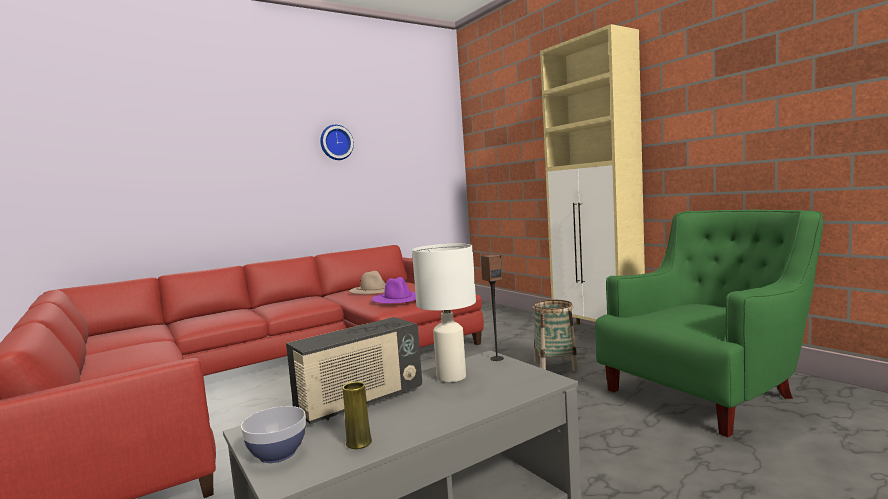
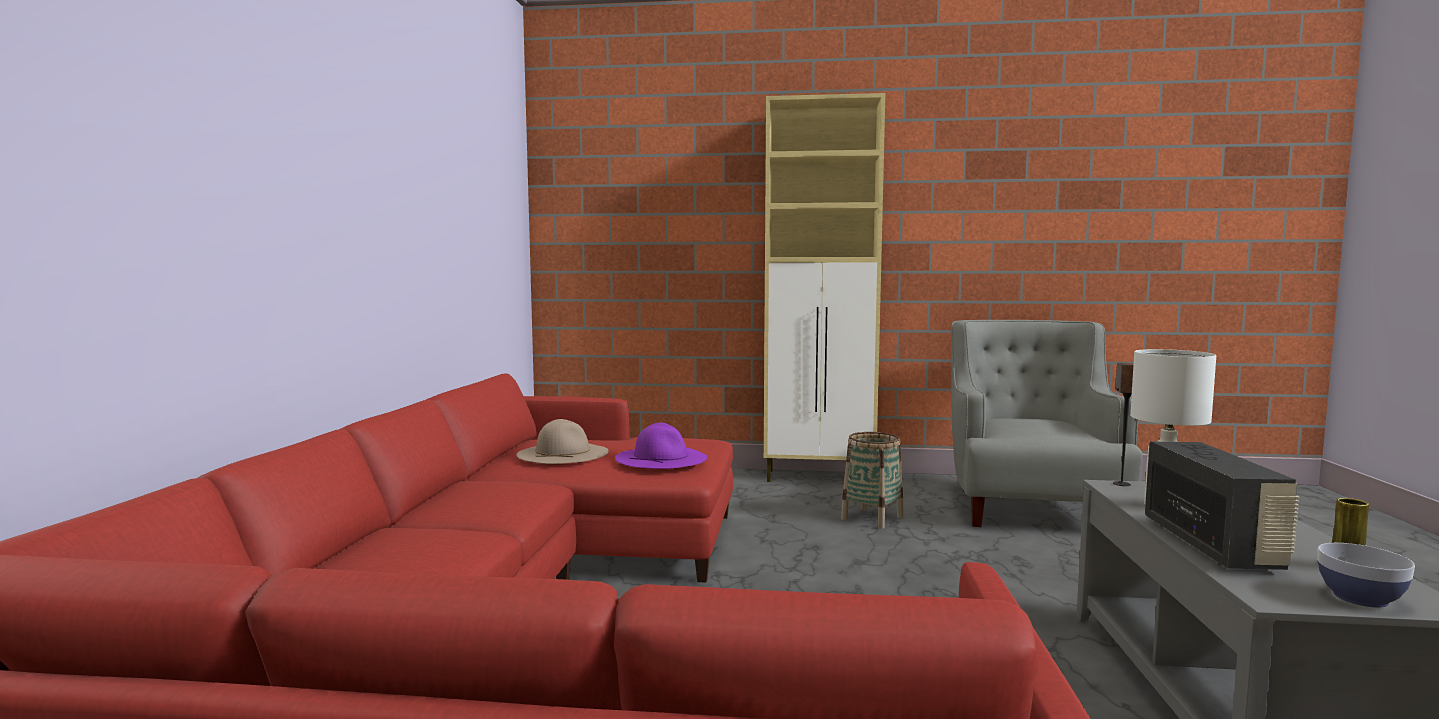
camera: 50 degrees left, 0 degrees up
wall clock [320,125,354,160] -> none
green armchair [595,210,823,437] -> grey armchair [951,320,1143,527]

